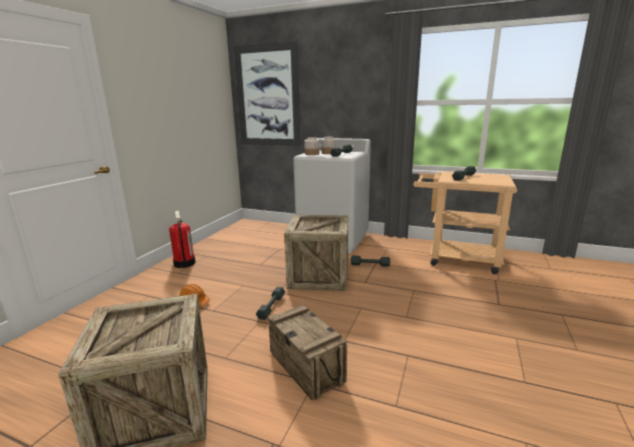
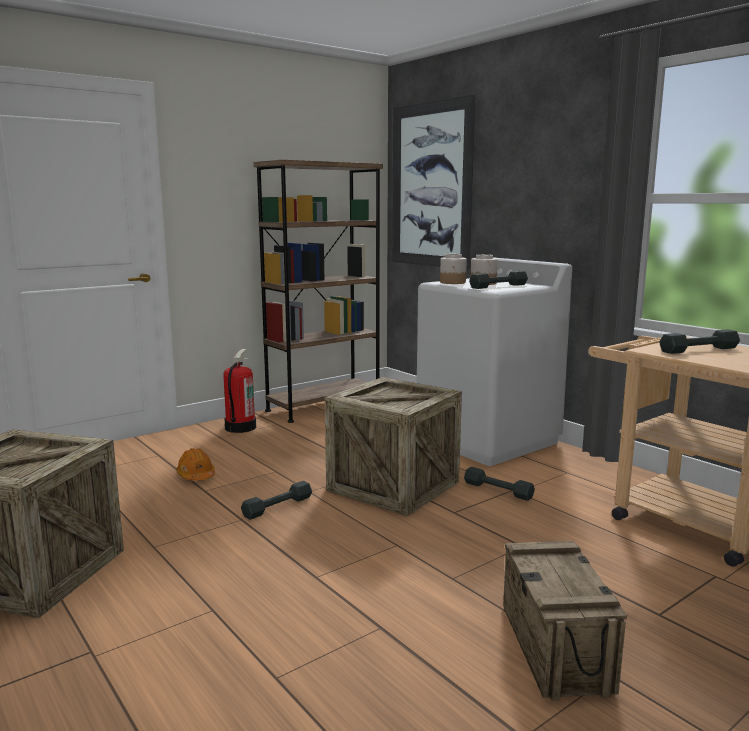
camera: 30 degrees right, 5 degrees down
crate [268,305,347,400] -> crate moved to [503,541,627,701]
none -> brown bookcase [253,160,383,423]

